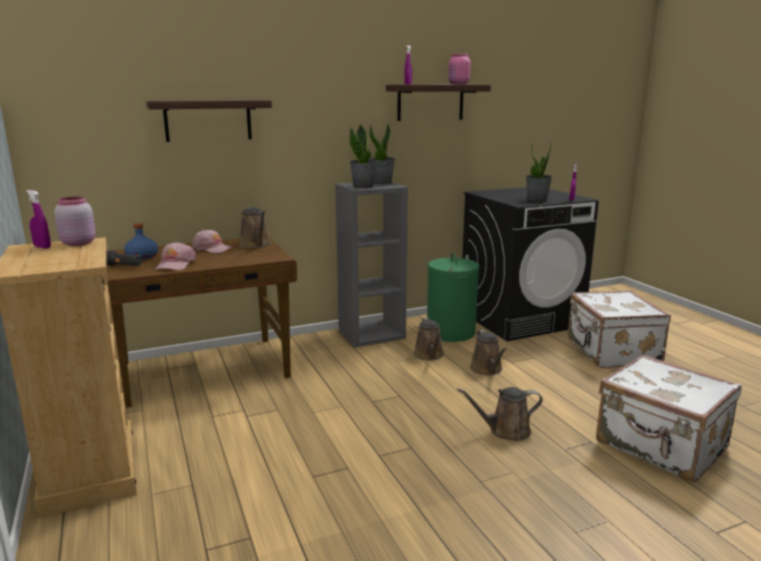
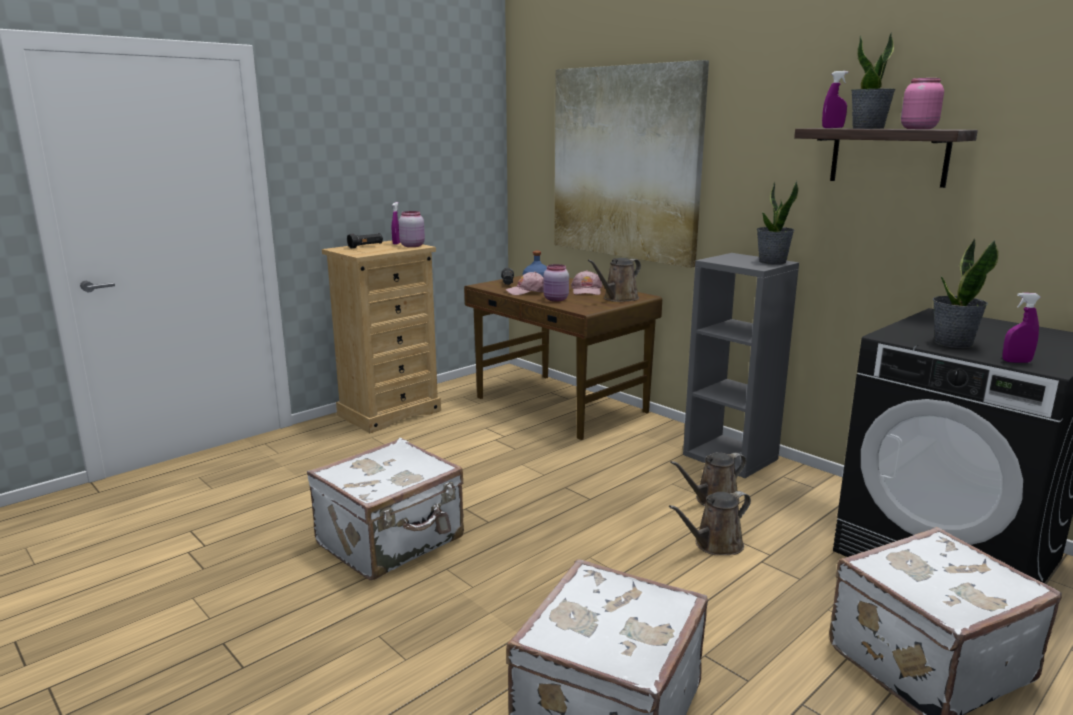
camera: 70 degrees right, 0 degrees up
shelf [146,100,272,142] -> picture [554,60,709,268]
potted plant [350,123,377,188] -> potted plant moved to [851,32,896,129]
green laundry basket [427,252,479,342] -> none
brown watering can [457,387,543,441] -> none
none -> white suitcase [307,438,464,580]
none -> black flashlight [347,233,383,249]
none -> pink jar [543,264,569,302]

